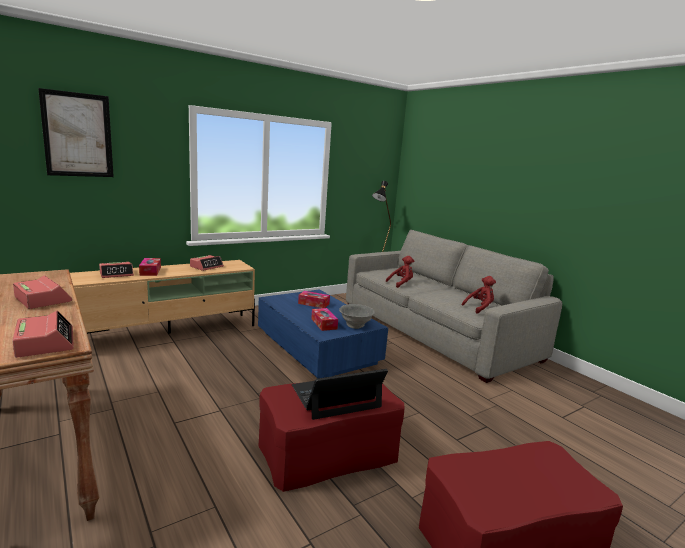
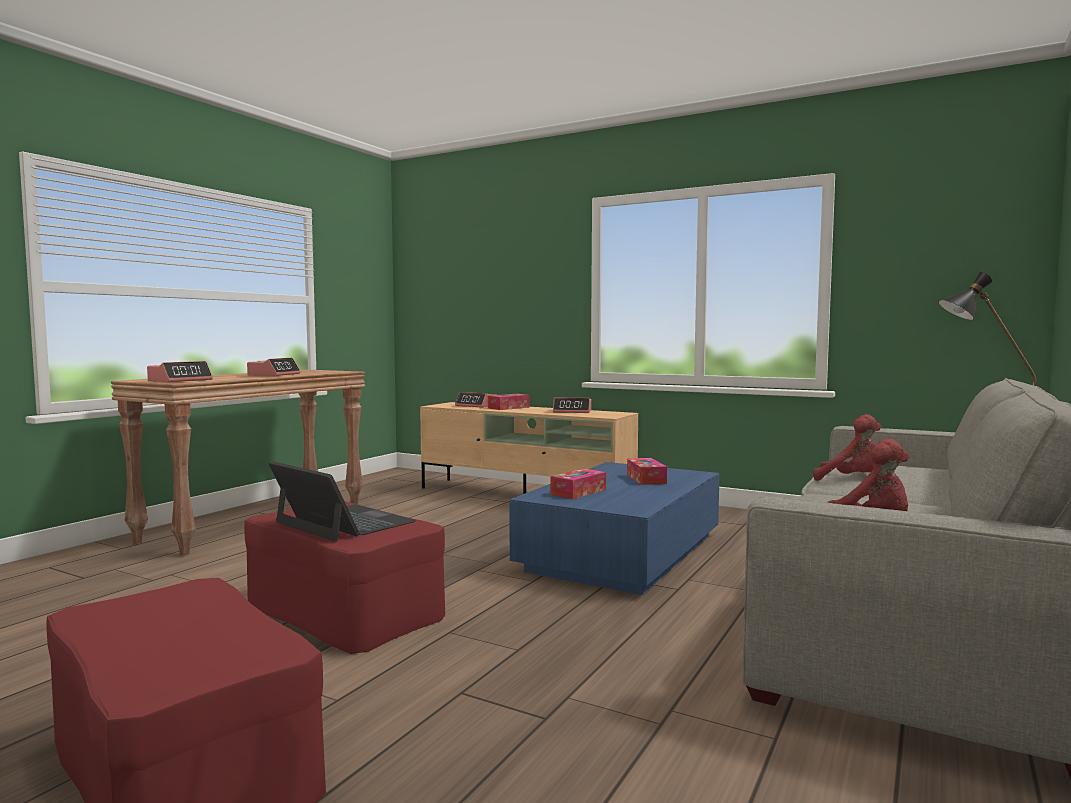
camera: 65 degrees right, 10 degrees down
picture [38,88,114,177] -> none
grey bowl [339,304,375,329] -> none

